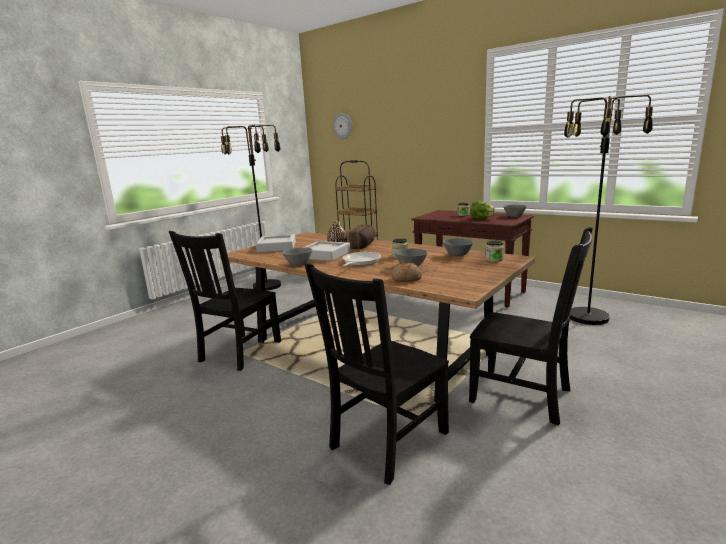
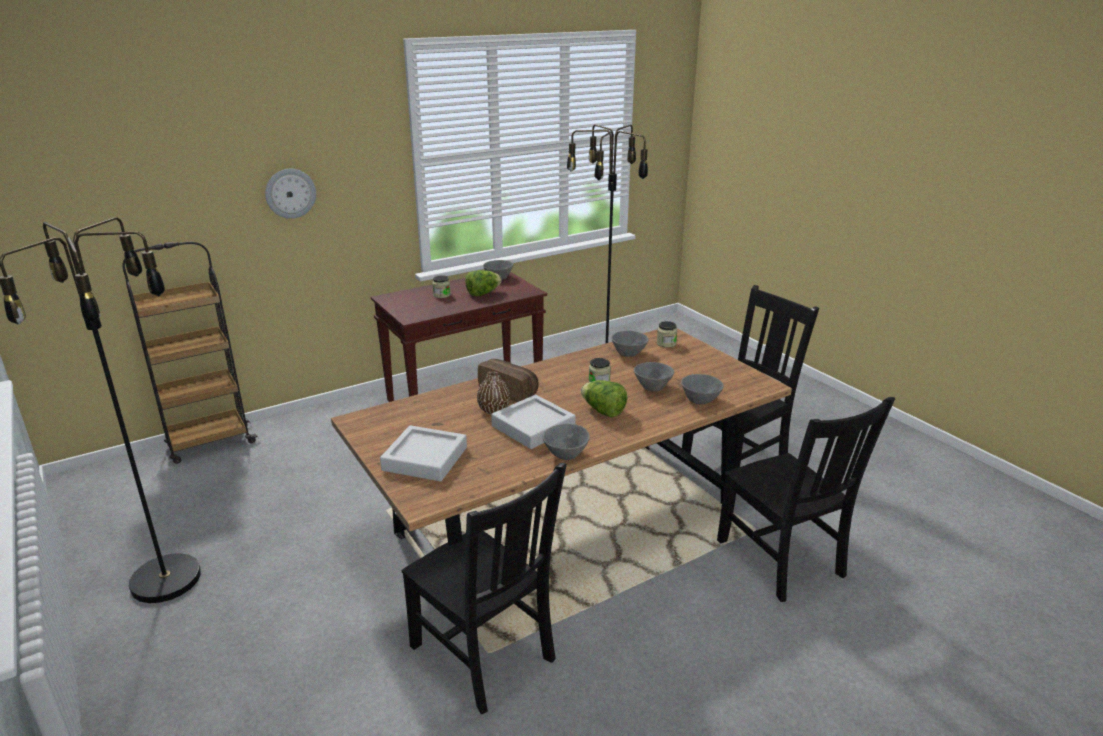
camera: 70 degrees left, 10 degrees up
wall clock [333,113,352,139] -> wall clock moved to [265,169,316,219]
frying pan [342,252,381,266] -> lettuce [581,380,627,418]
bread [391,262,422,282] -> grey bowl [681,374,724,404]

